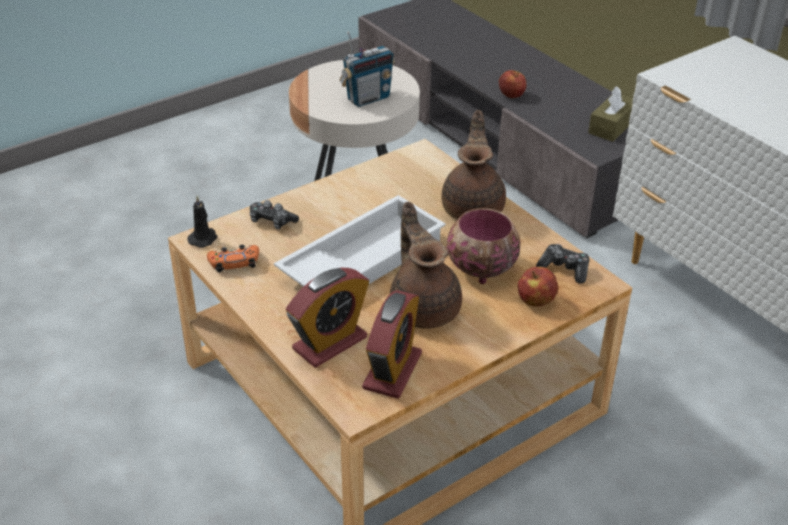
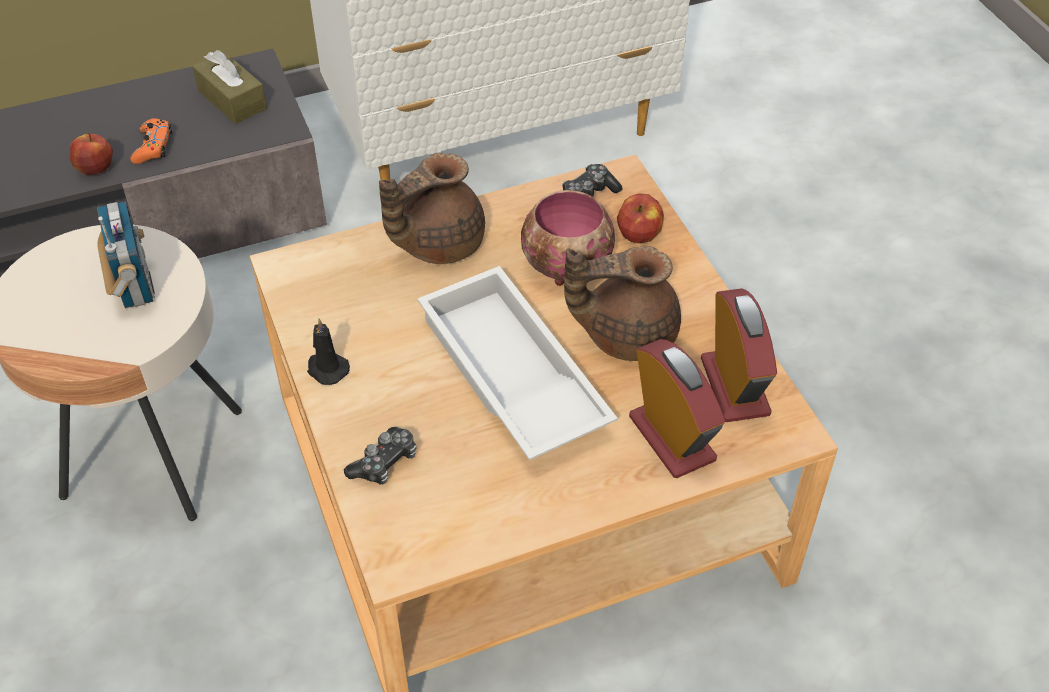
camera: 75 degrees left, 10 degrees up
black candle [187,195,218,248] -> black candle moved to [307,319,350,385]
orange game controller [207,245,259,273] -> orange game controller moved to [130,118,173,164]
alarm clock [362,290,422,398] -> alarm clock turned 45 degrees clockwise [701,288,777,422]
brown teapot [442,110,506,219] -> brown teapot turned 60 degrees counterclockwise [379,152,485,264]

